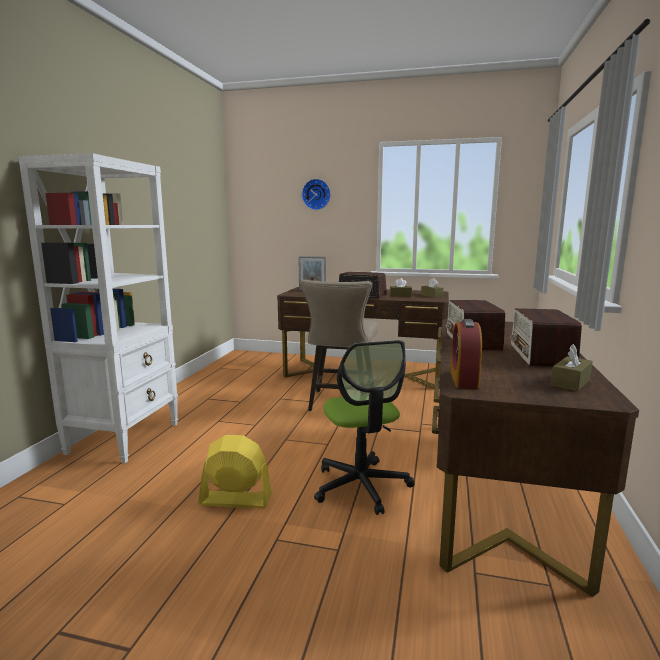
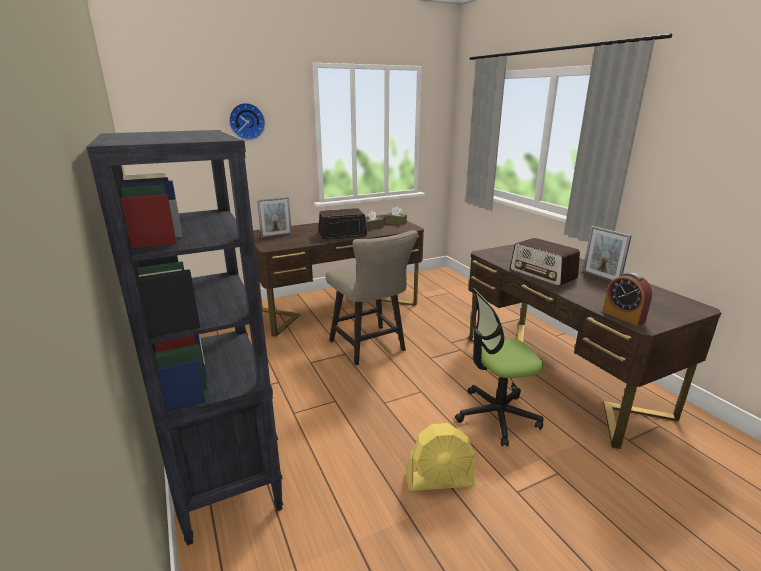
camera: 40 degrees left, 10 degrees up
white bookcase [18,153,178,463] -> black bookcase [86,130,283,546]
yellow fan [198,435,272,508] -> yellow fan turned 150 degrees counterclockwise [406,423,475,491]
office chair [314,340,415,515] -> office chair turned 135 degrees clockwise [455,288,544,447]
radio [510,308,582,367] -> picture frame [583,226,632,281]
brown tissue box [551,344,593,391] -> none

